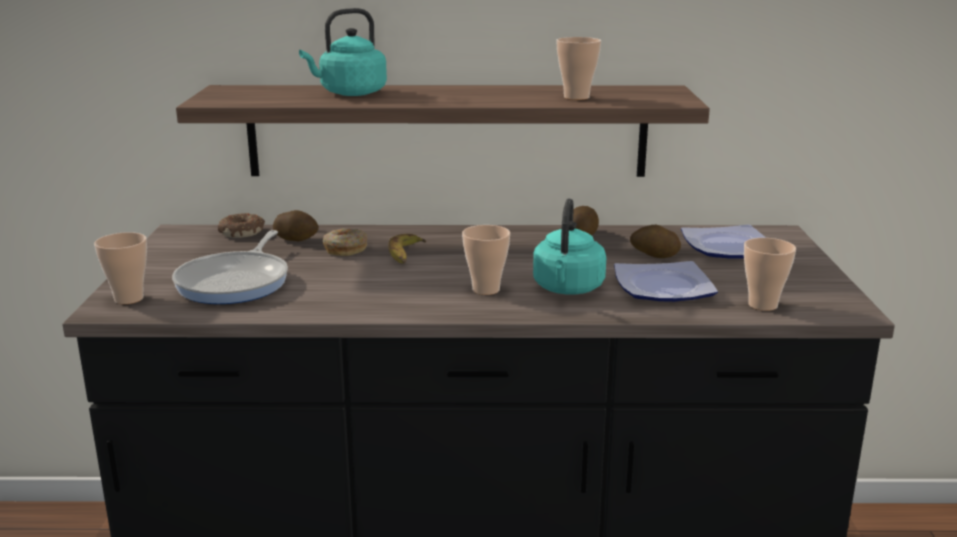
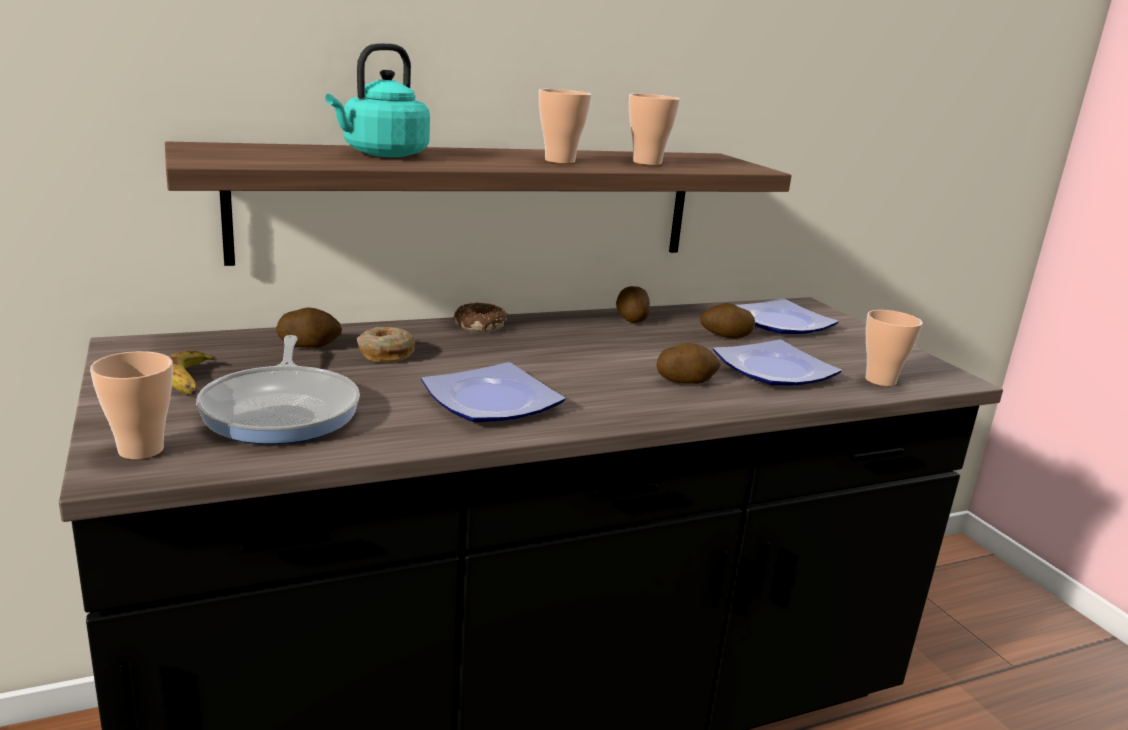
camera: 25 degrees left, 0 degrees up
donut [218,213,265,238] -> donut moved to [454,302,509,332]
banana [389,234,426,264] -> banana moved to [168,350,218,395]
cup [462,225,510,295] -> cup moved to [539,89,592,164]
turquoise kettle [533,199,606,294] -> potato [656,343,721,384]
none -> plate [421,362,565,422]

